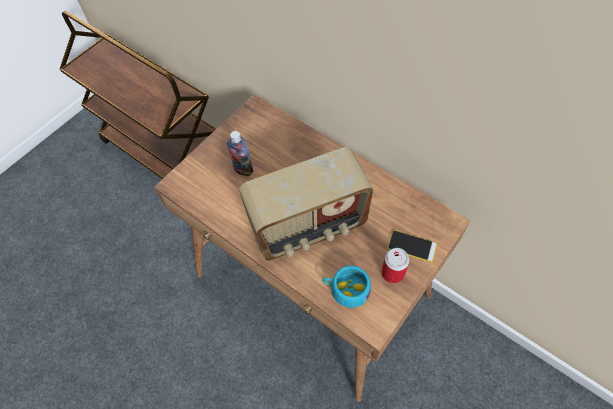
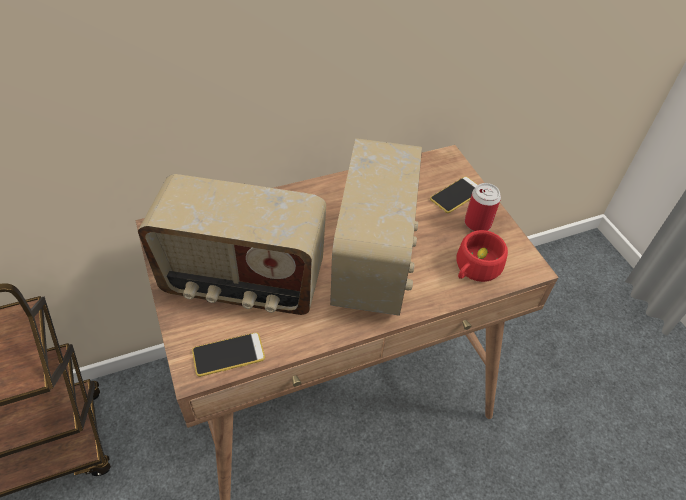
camera: 65 degrees left, 10 degrees down
bottle [227,131,253,176] -> radio [138,174,326,315]
turquoise cup [322,266,371,308] -> red cup [456,230,508,282]
none -> phone [192,332,265,377]

